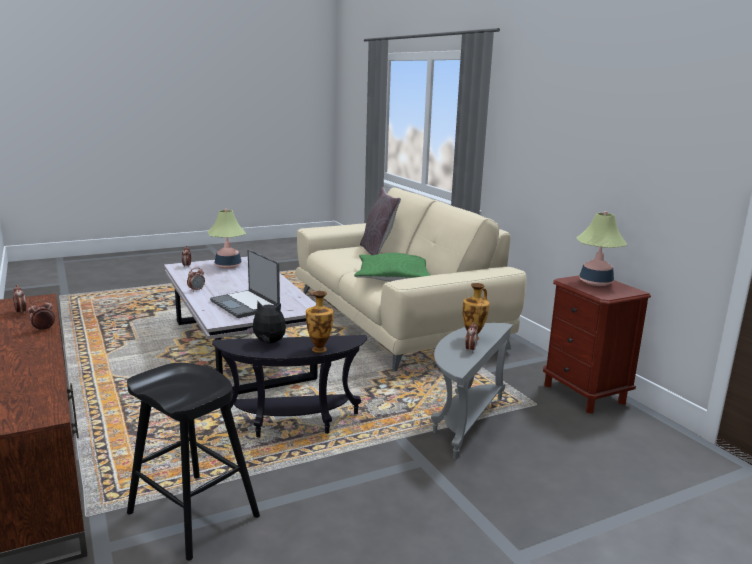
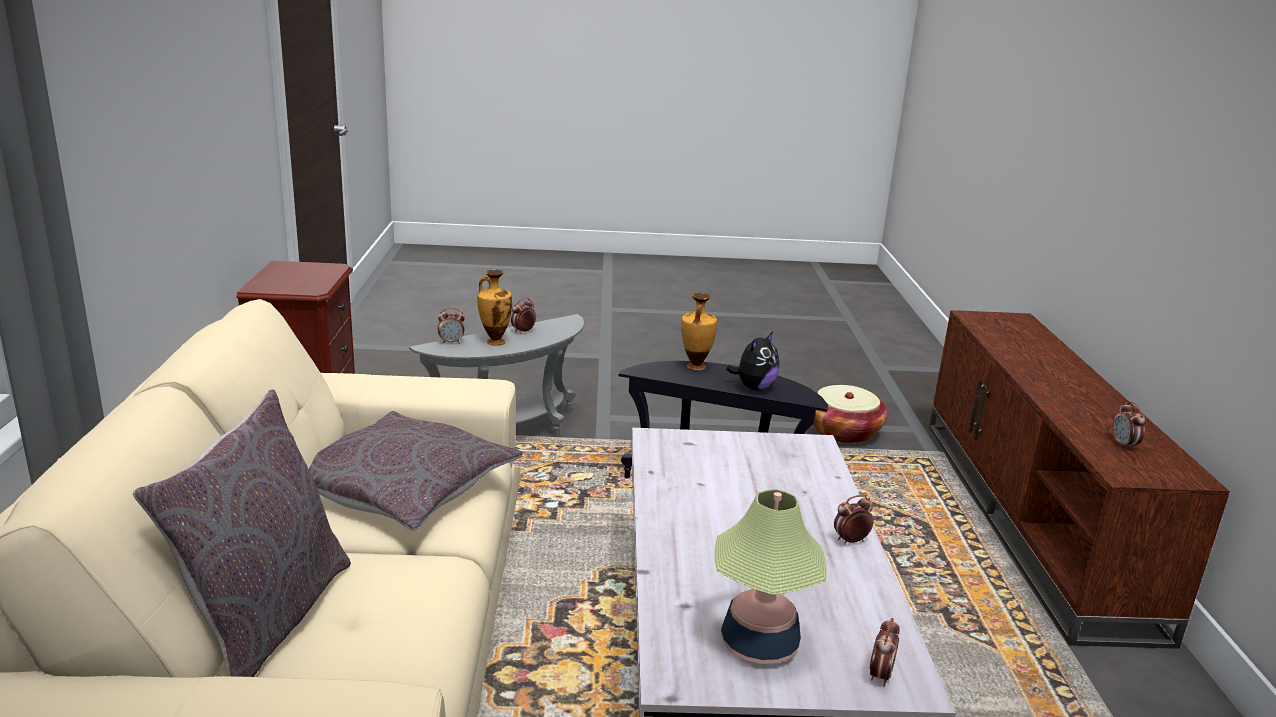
camera: 155 degrees left, 5 degrees up
alarm clock [28,300,55,331] -> alarm clock moved to [437,308,465,344]
black stool [127,363,260,561] -> basket [813,385,888,444]
laptop [210,249,280,318] -> none
plush toy [247,300,286,343] -> plush toy turned 90 degrees counterclockwise [726,331,779,390]
green pillow [354,253,431,282] -> grey pillow [309,411,522,531]
table lamp [576,211,628,286] -> none

